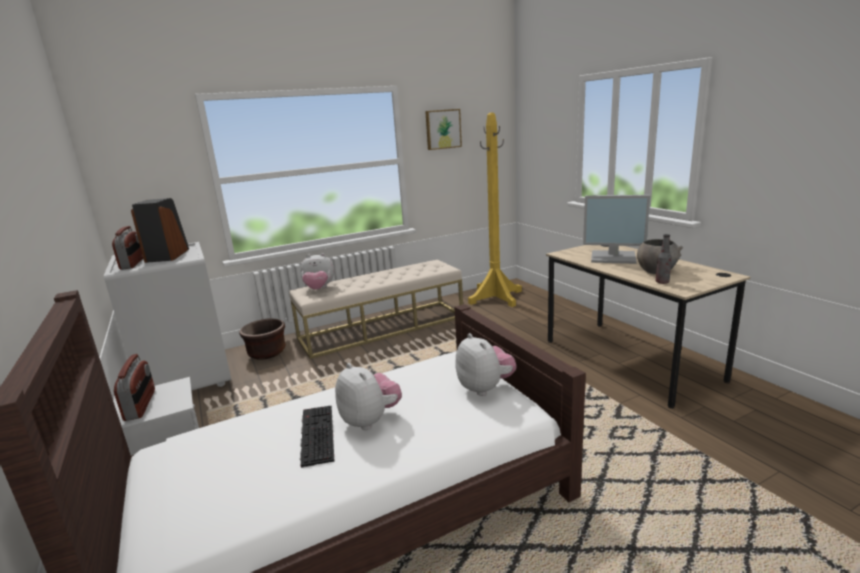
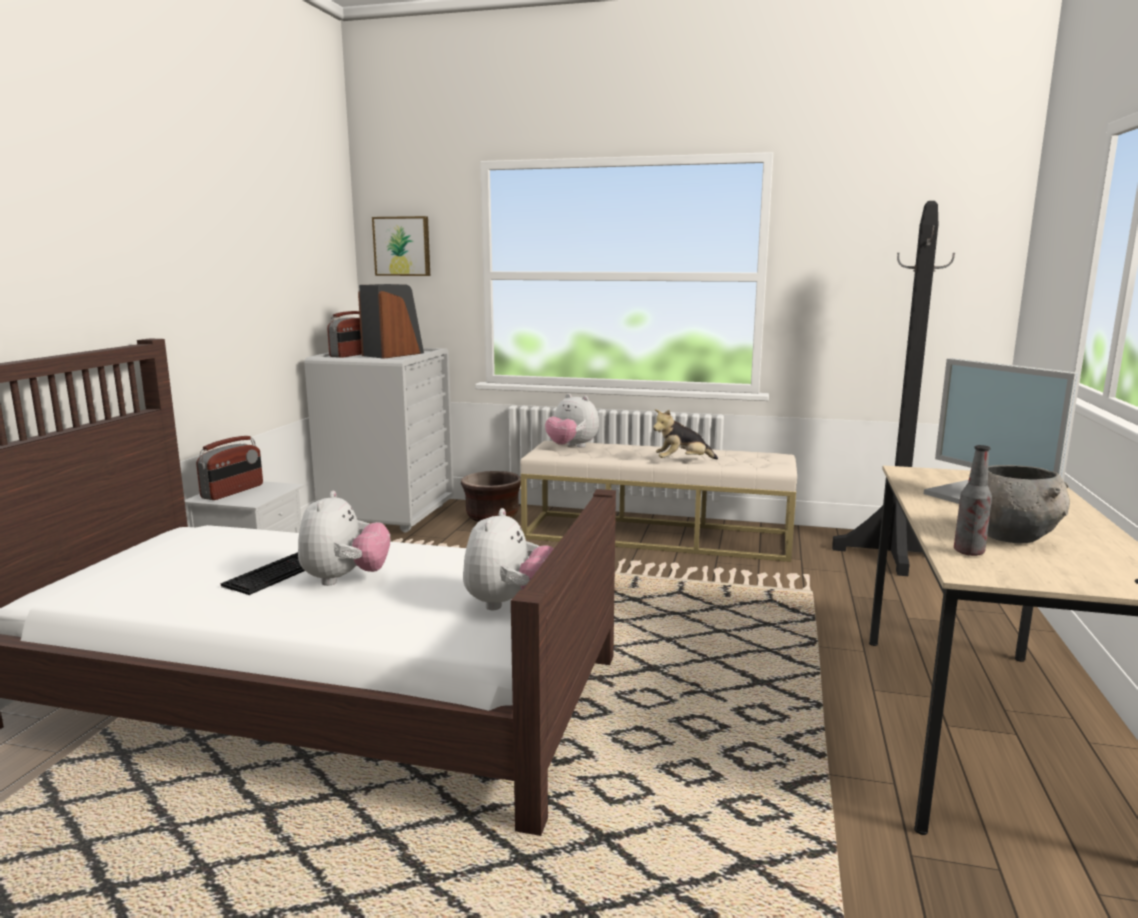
camera: 40 degrees right, 5 degrees down
picture [425,109,462,150] -> picture moved to [372,216,430,276]
yellow clothes rack [468,113,522,307] -> black clothes rack [832,201,955,576]
none -> plush toy [653,409,718,459]

